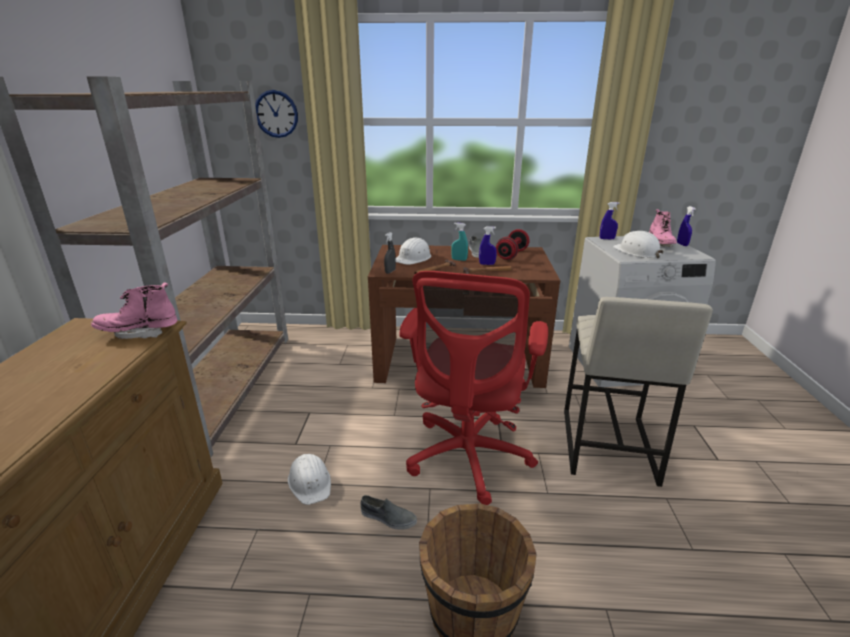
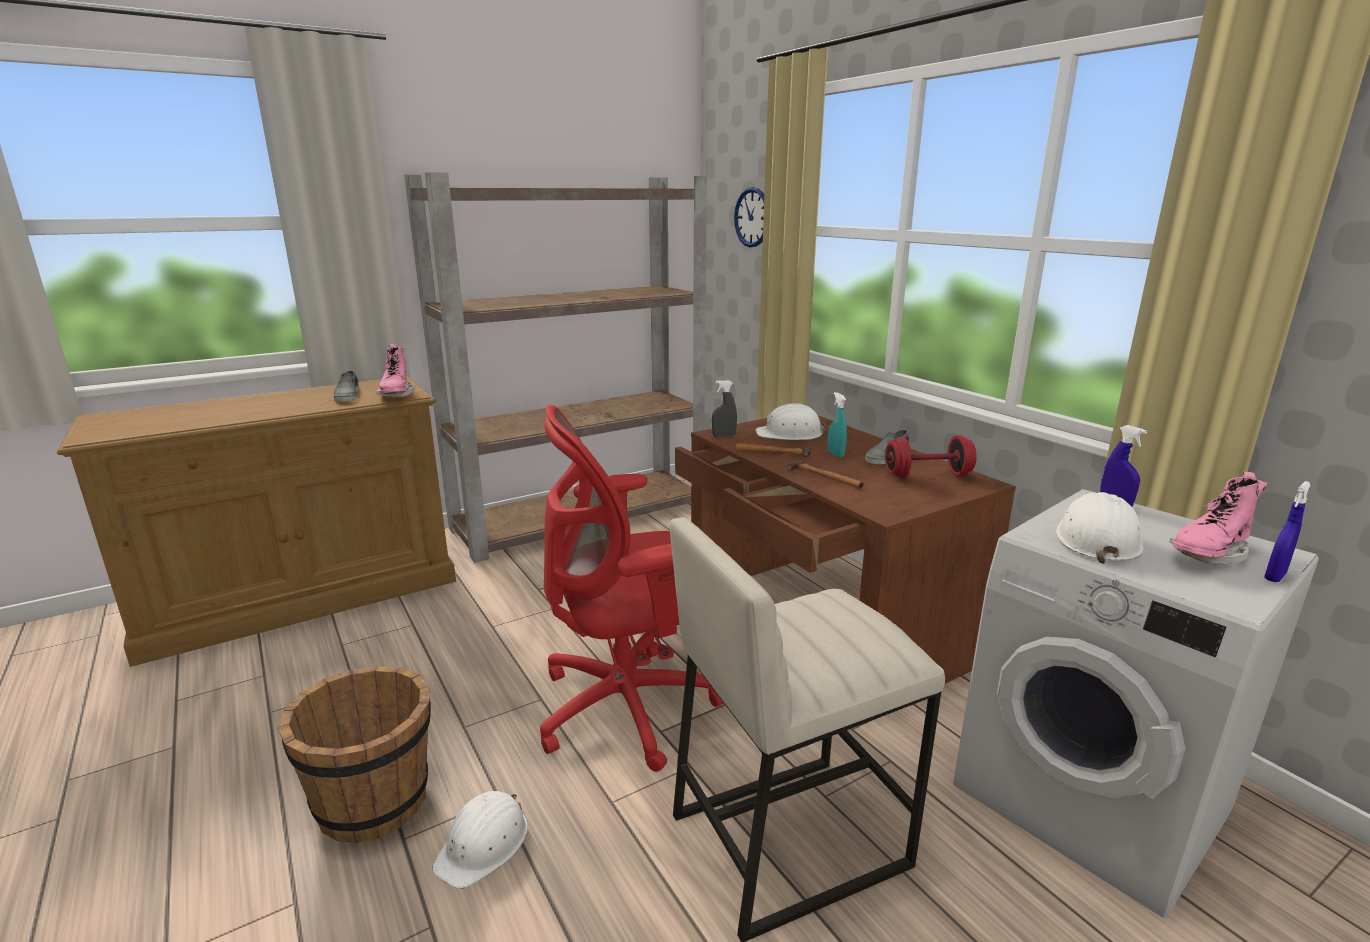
camera: 55 degrees right, 5 degrees down
pink boot [91,282,177,339] -> pink boot turned 150 degrees counterclockwise [376,344,415,397]
white hard hat [288,454,331,505] -> white hard hat moved to [432,791,528,889]
grey shoe [360,495,417,530] -> grey shoe moved to [333,371,359,402]
blue spray bottle [479,226,497,265] -> none

